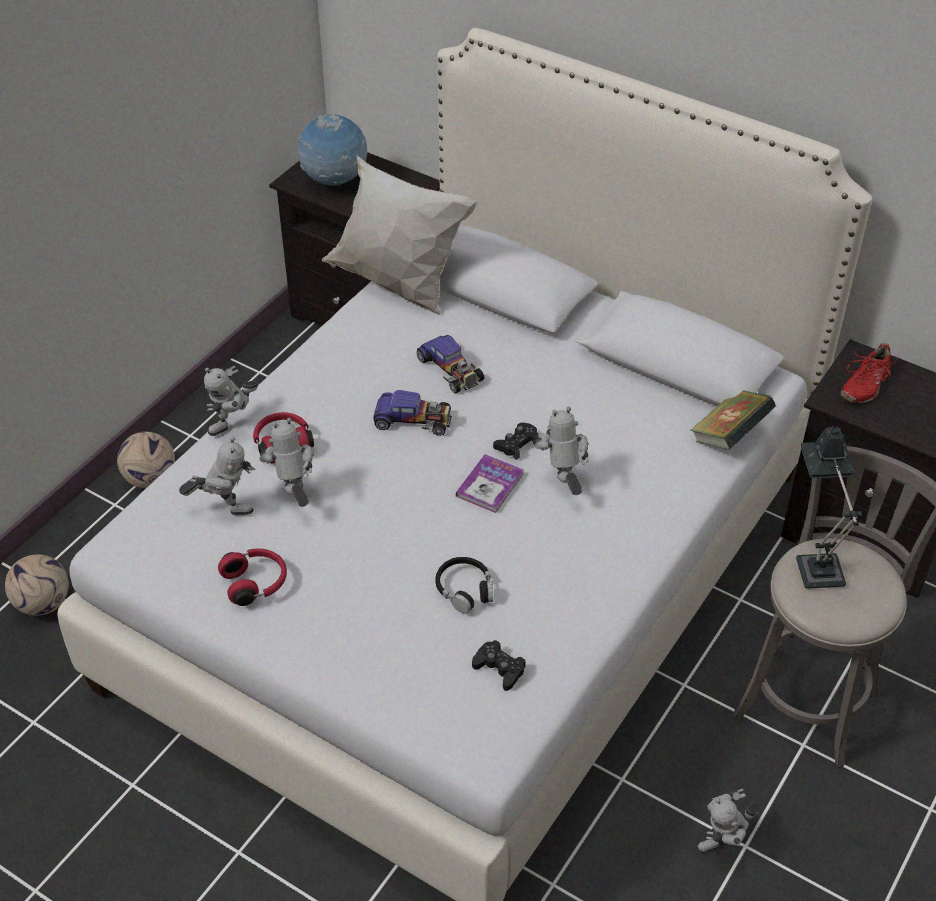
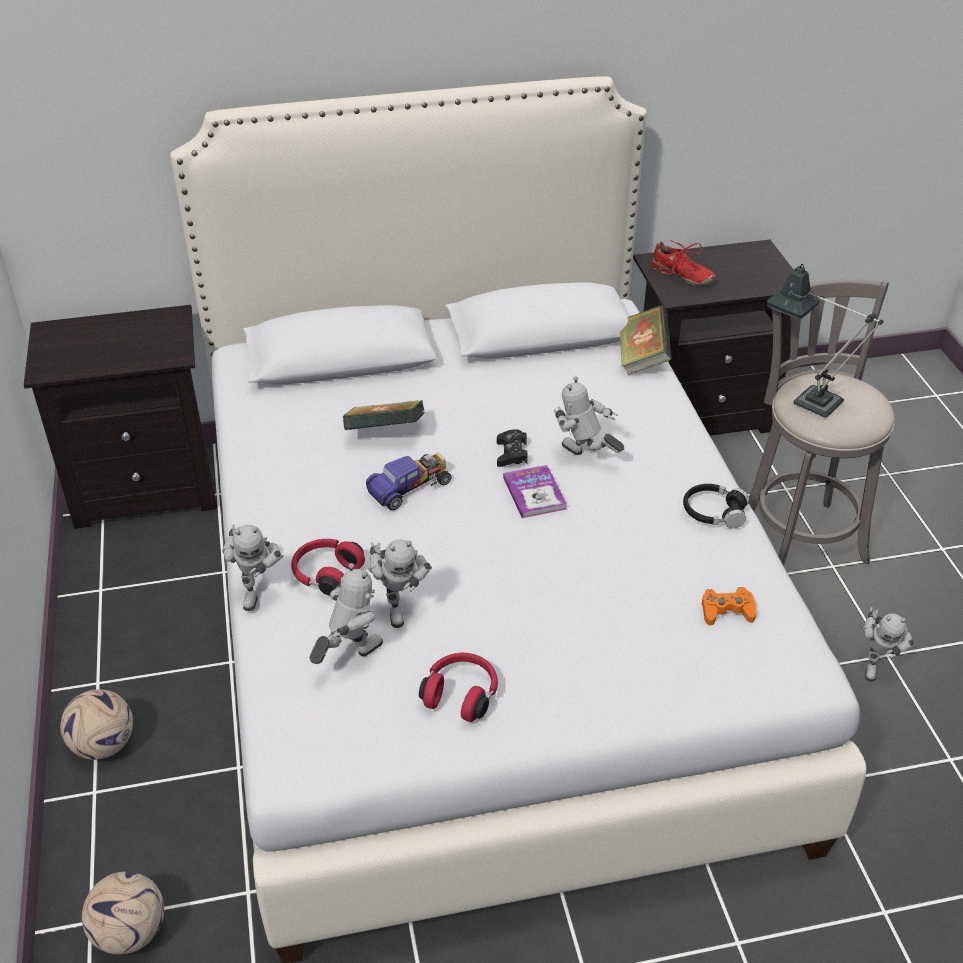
camera: 45 degrees left, 5 degrees down
toy robot [260,418,314,507] -> toy robot turned 135 degrees counterclockwise [369,539,432,628]
globe [298,114,367,186] -> none
white pillow [322,155,479,315] -> none
toy car [417,335,484,393] -> book [343,400,425,430]
black headphones [435,557,493,614] -> black headphones moved to [683,484,749,529]
black game controller [472,640,526,691] -> orange game controller [702,587,757,625]
red shoe [841,343,899,403] -> red shoe turned 45 degrees counterclockwise [651,240,716,285]

